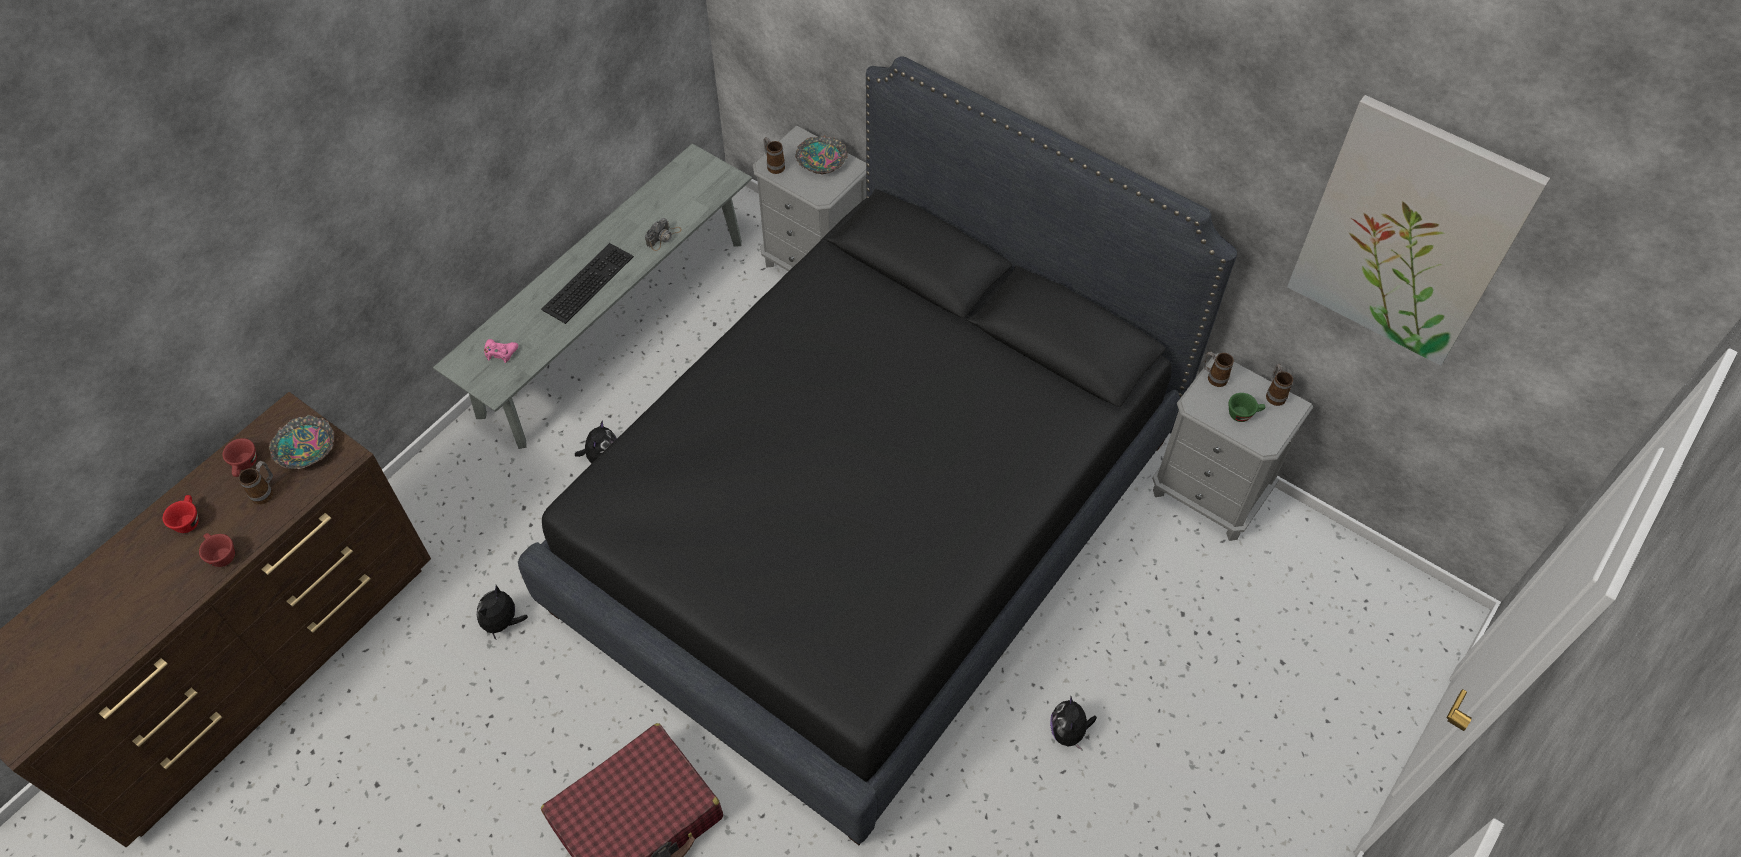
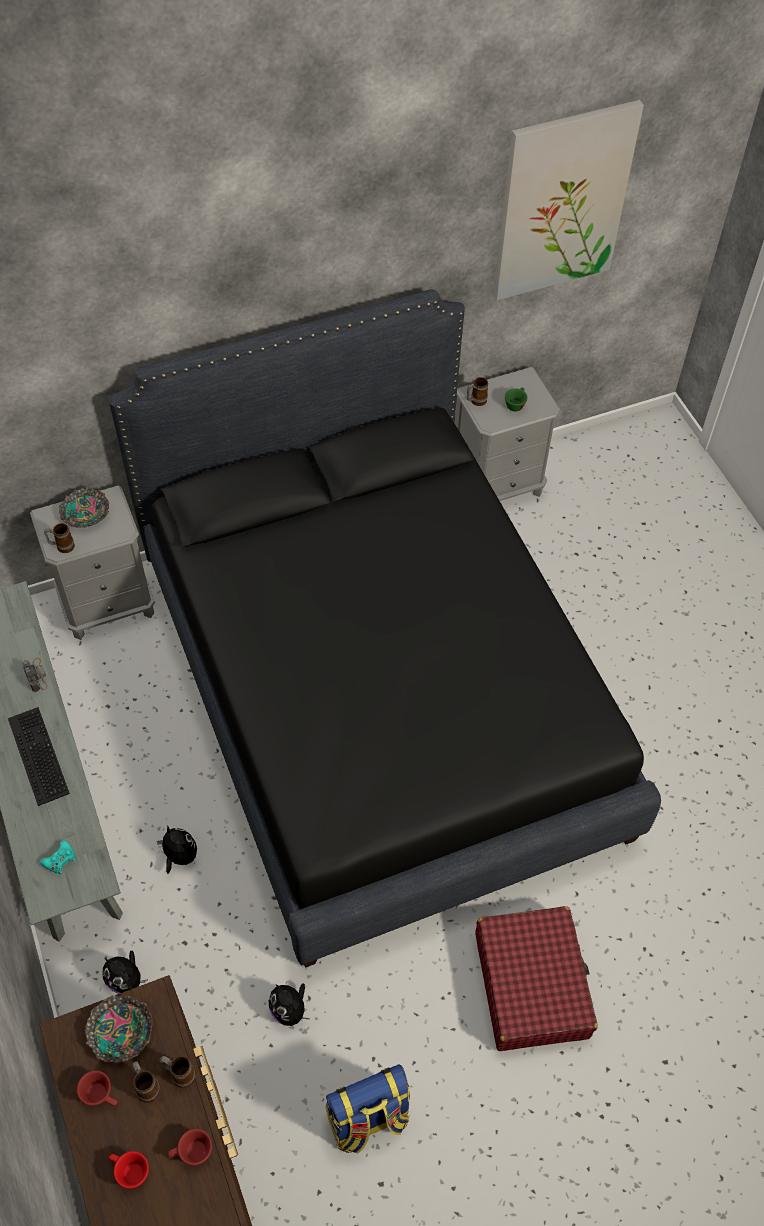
camera: 60 degrees left, 0 degrees up
pink game controller [484,339,518,363] -> turquoise game controller [40,840,76,874]
plush toy [1050,695,1097,750] -> plush toy moved to [103,951,148,994]
mug [1266,364,1293,406] -> mug moved to [159,1056,196,1088]
none -> backpack [325,1064,410,1154]

